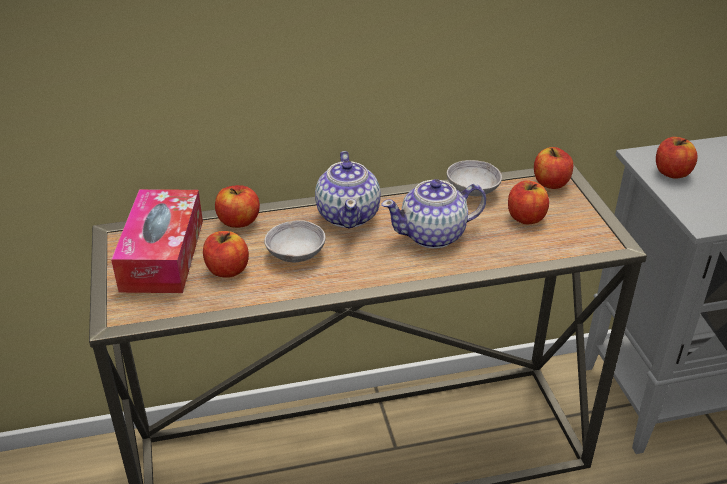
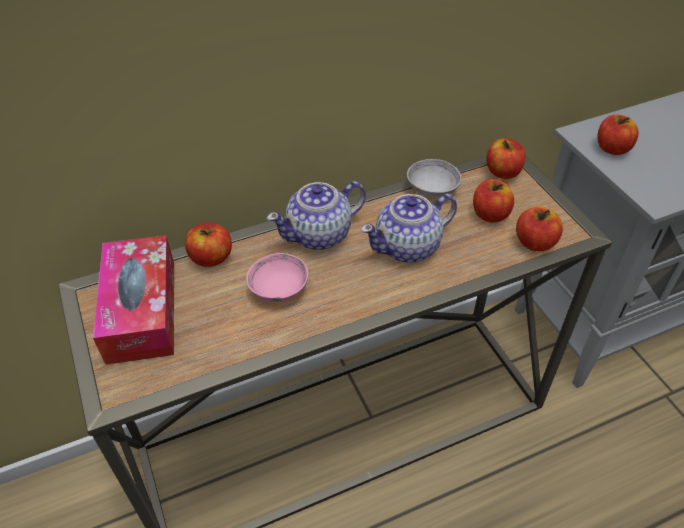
camera: 10 degrees left, 10 degrees up
apple [203,231,249,278] -> apple moved to [516,207,563,251]
grey bowl [264,220,326,262] -> pink bowl [246,253,309,302]
teapot [315,151,381,229] -> teapot turned 75 degrees clockwise [267,181,366,250]

